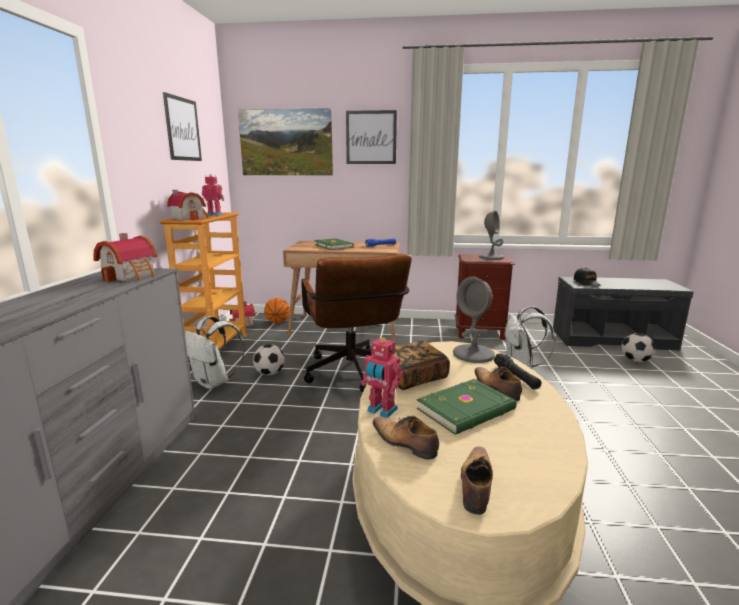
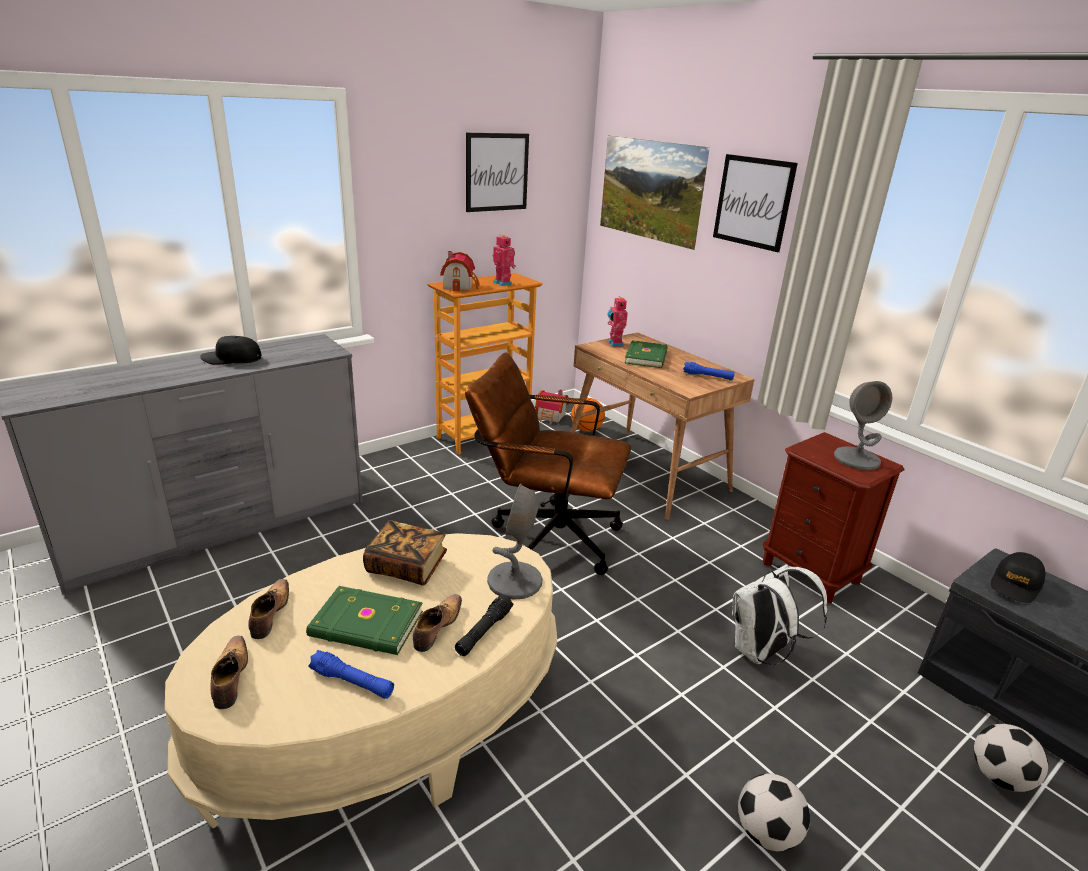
camera: 45 degrees right, 10 degrees up
toy house [93,233,157,282] -> none
white backpack [185,316,245,389] -> none
football [253,344,285,375] -> football moved to [738,773,810,852]
brown office chair [301,254,412,392] -> brown office chair turned 75 degrees clockwise [465,352,631,575]
toy robot [361,337,403,418] -> toy robot moved to [608,296,628,346]
shoe [461,446,493,515] -> shoe turned 75 degrees counterclockwise [211,636,248,709]
none -> black cap [200,336,262,365]
none -> blue flashlight [308,650,394,699]

